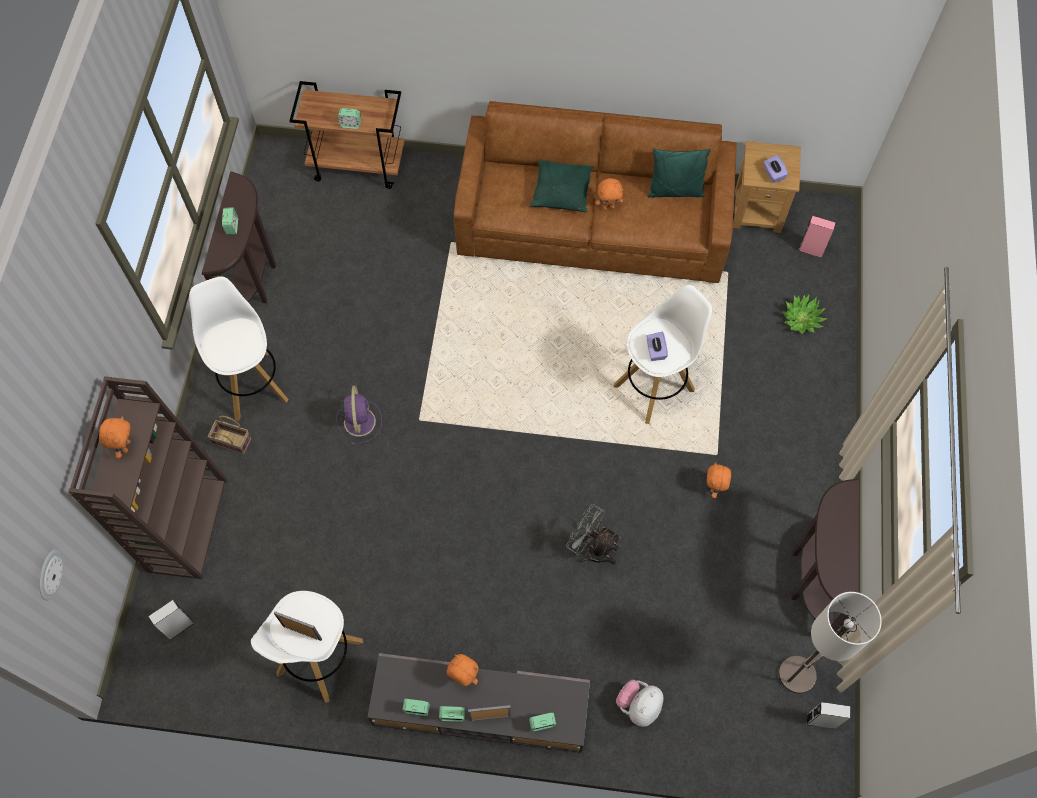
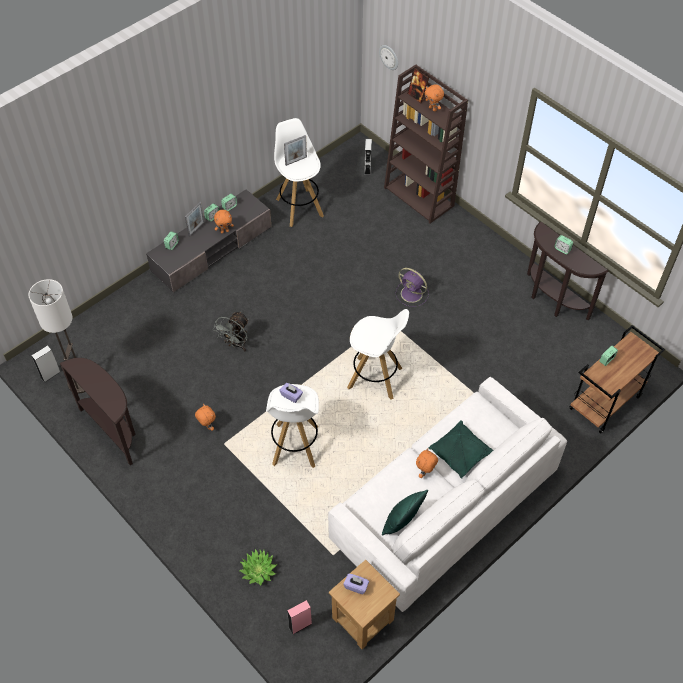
camera: 130 degrees right, 10 degrees down
white stool [189,276,289,421] -> white stool moved to [347,309,409,399]
basket [207,416,252,454] -> none
brown sofa [454,101,736,283] -> white sofa [328,377,567,612]
grey fan [566,504,621,565] -> grey fan turned 135 degrees clockwise [213,311,249,352]
plush toy [616,680,664,727] -> none
none -> picture frame [407,68,429,104]

